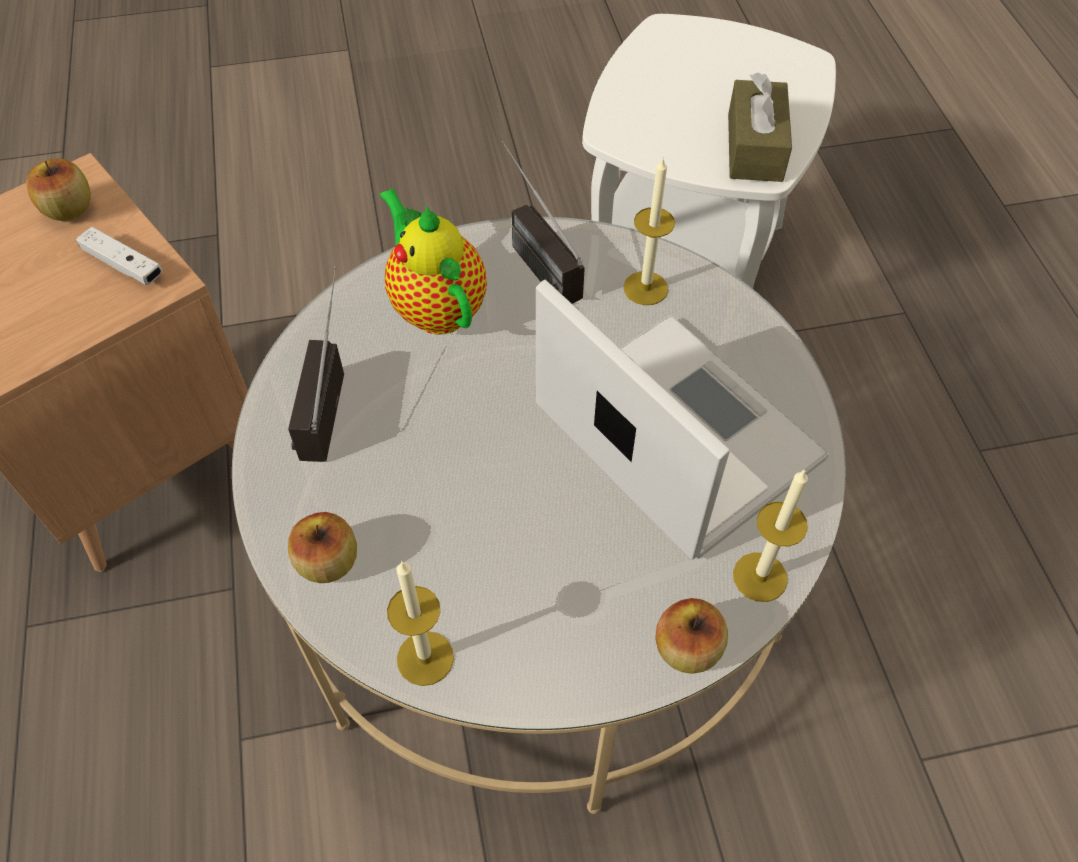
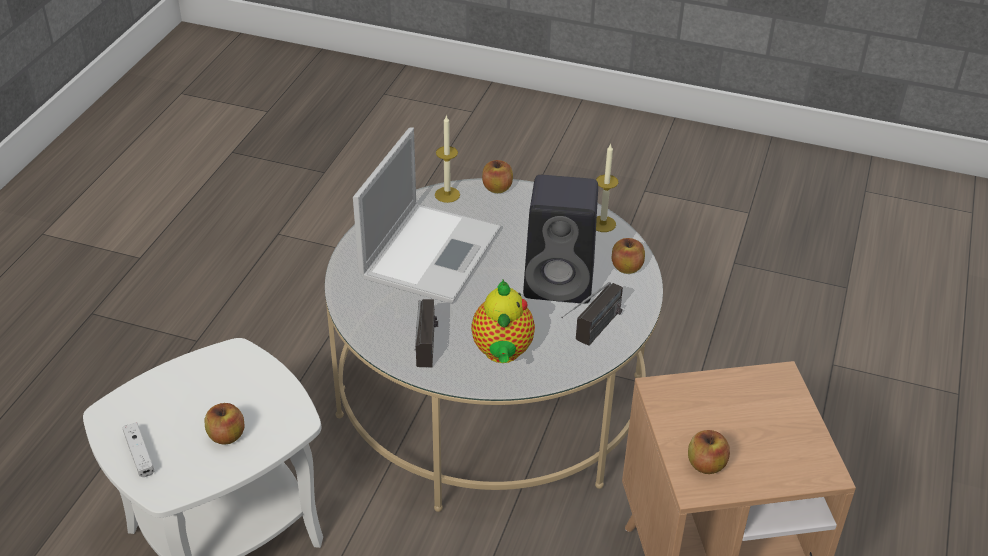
camera: 150 degrees left, 15 degrees down
white game controller [76,227,163,285] -> white game controller moved to [123,422,154,477]
laptop [536,280,829,560] -> laptop turned 150 degrees counterclockwise [353,127,501,304]
candle [623,156,675,305] -> none
brown tissue box [728,72,792,182] -> none
none -> apple [204,403,245,445]
none -> black speaker [523,175,598,304]

